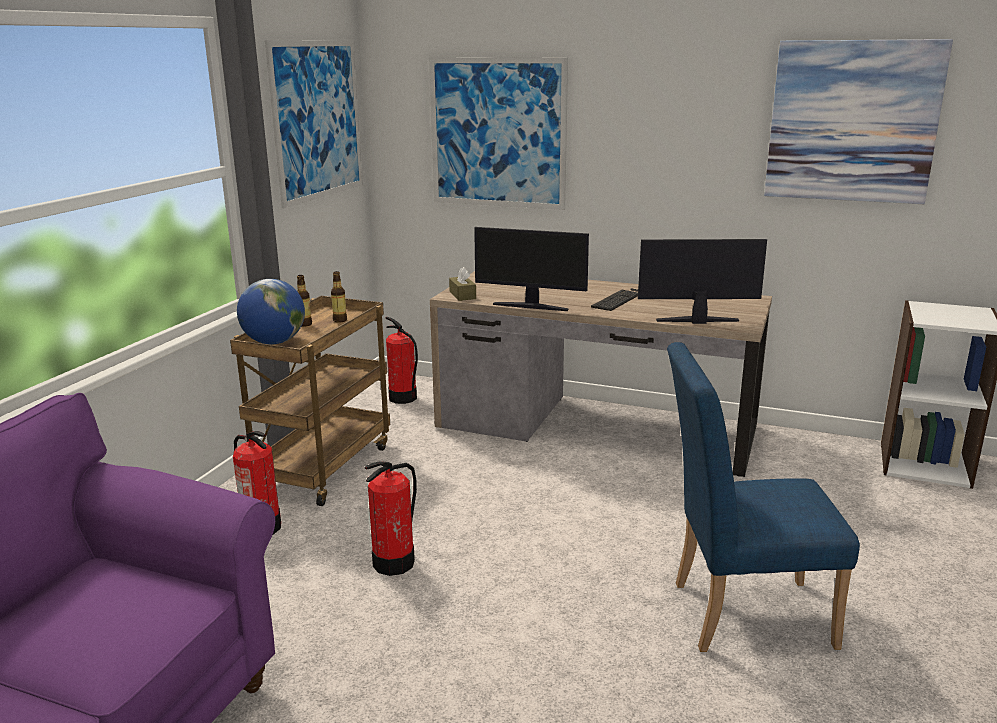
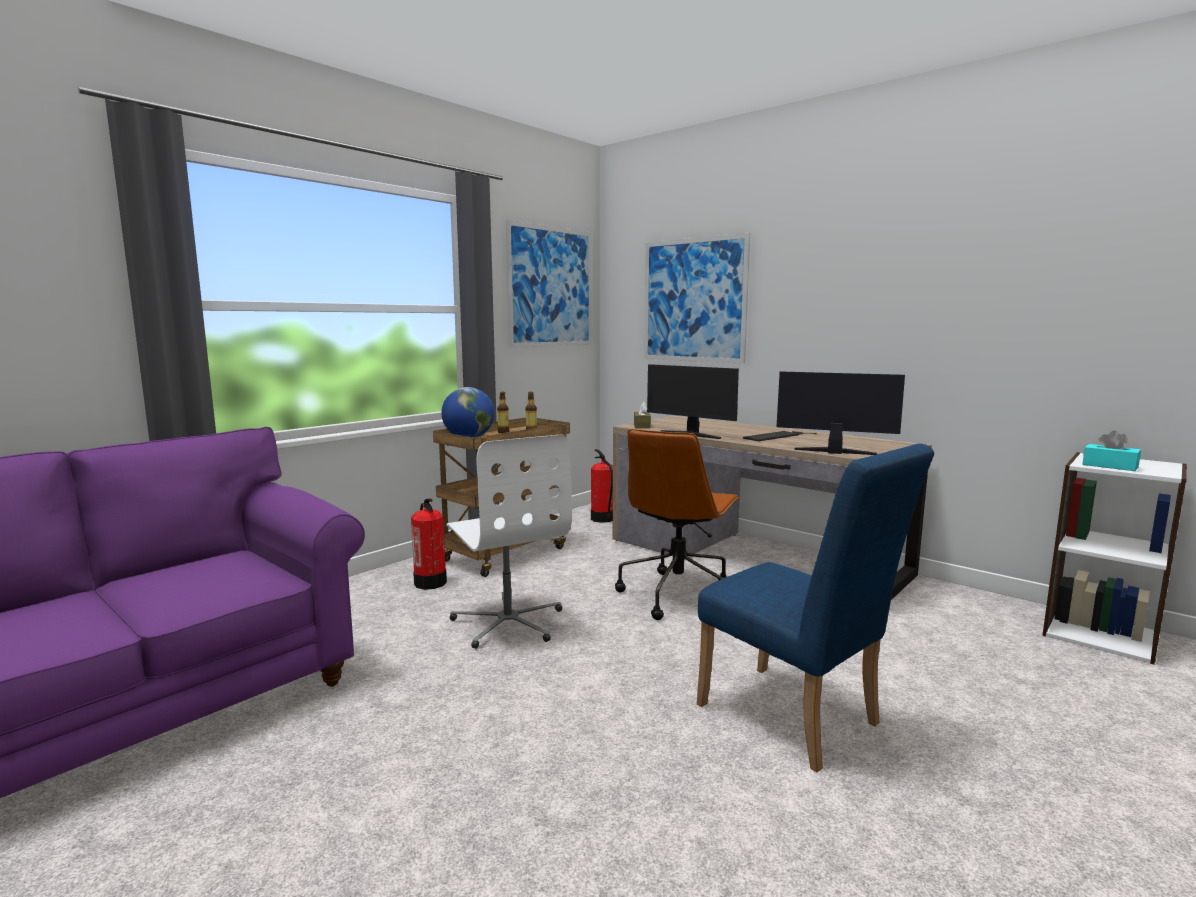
camera: 20 degrees right, 10 degrees down
fire extinguisher [365,462,417,576] -> white office chair [446,434,572,649]
blue chair [667,342,860,652] -> blue chair turned 150 degrees counterclockwise [697,443,934,772]
picture [764,39,953,204] -> none
none -> brown office chair [615,429,740,620]
none -> turquoise tissue box [1082,430,1141,471]

